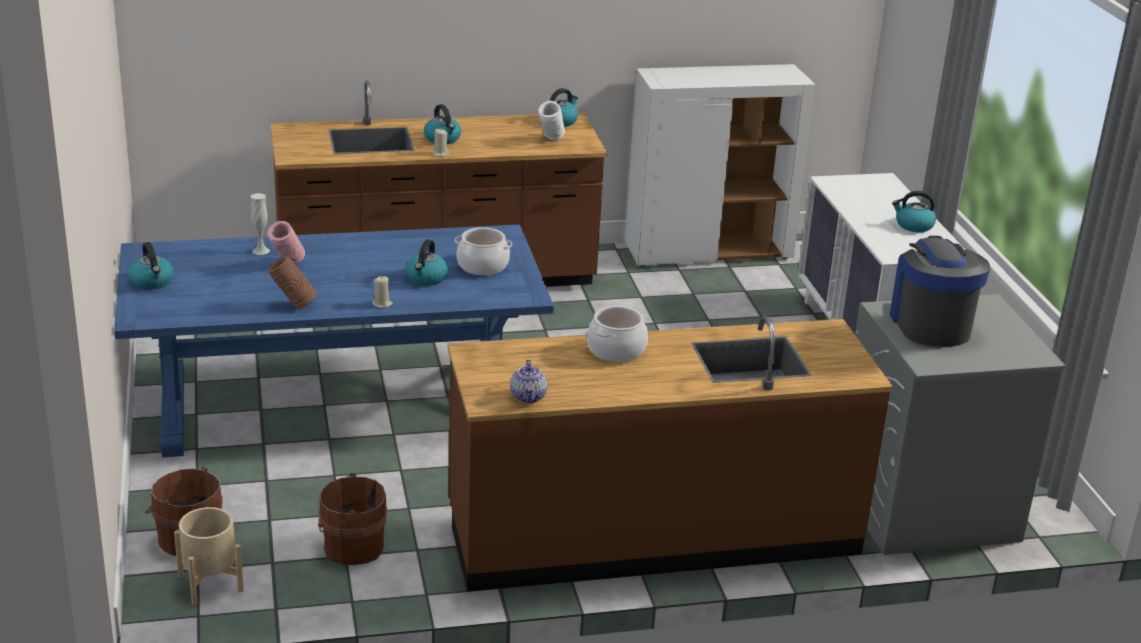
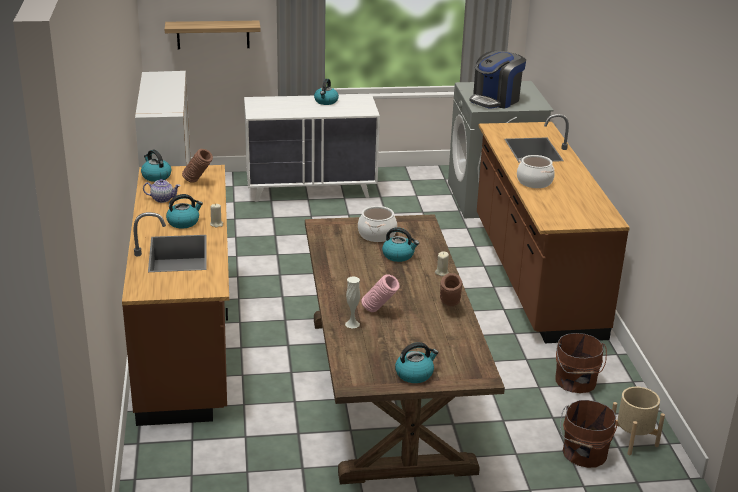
camera: 85 degrees left, 0 degrees up
blue dining table [114,225,554,458] -> brown dining table [305,214,505,484]
teapot [510,359,547,403] -> teapot moved to [143,179,180,203]
white vase [538,101,565,140] -> brown vase [182,149,213,183]
coffee machine [890,236,990,347] -> coffee machine turned 45 degrees counterclockwise [469,51,526,109]
none -> shelf [165,21,261,49]

